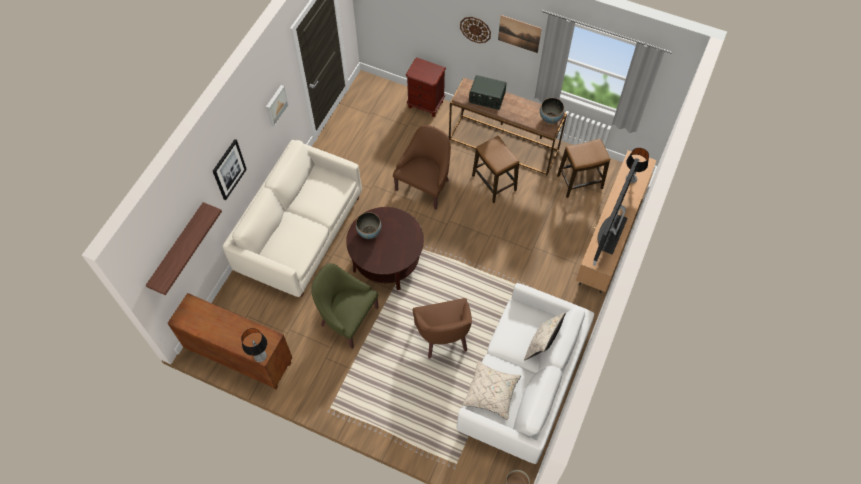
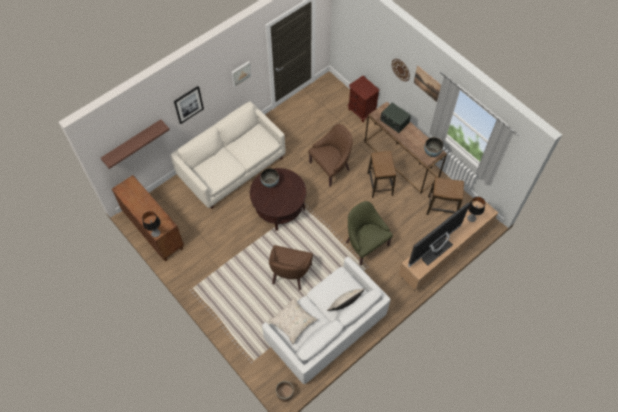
camera: 25 degrees right, 0 degrees up
green armchair [311,263,379,349] -> green armchair moved to [346,201,393,266]

